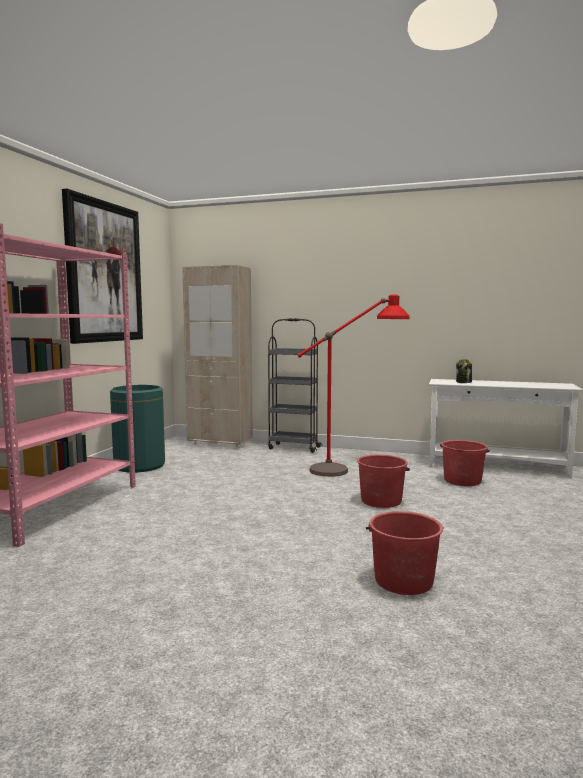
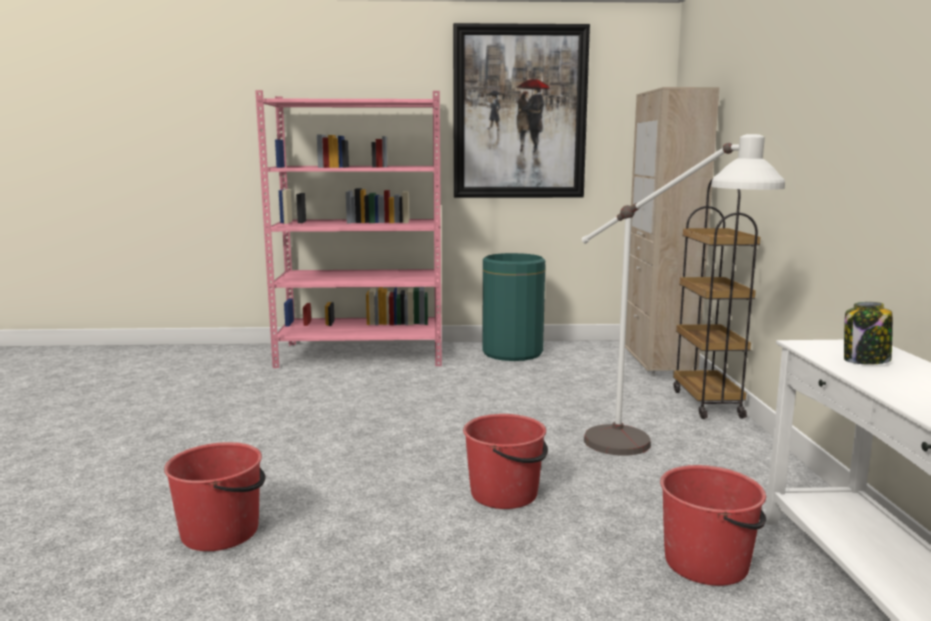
camera: 70 degrees right, 5 degrees up
grey cart [268,318,323,453] -> brown cart [673,178,761,419]
red floor lamp [297,294,410,477] -> white floor lamp [582,134,785,456]

